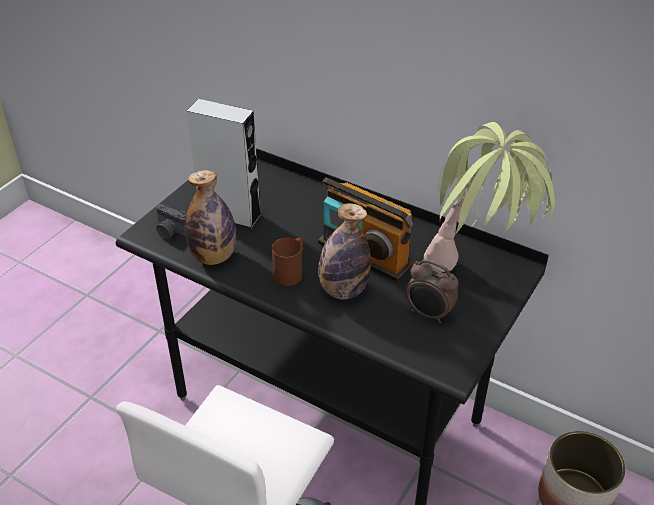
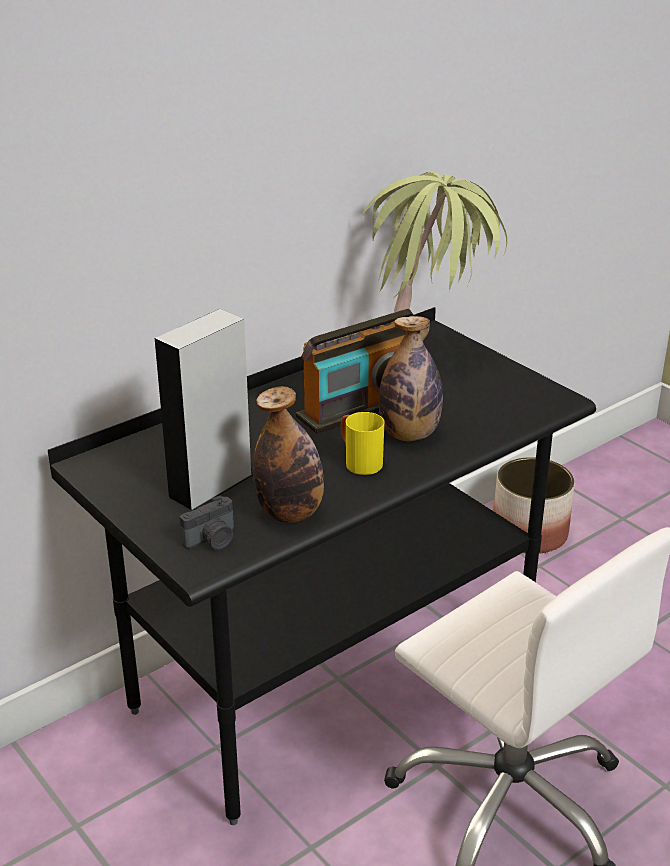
camera: 70 degrees left, 10 degrees down
brown mug [272,238,303,286] -> yellow mug [341,412,384,475]
alarm clock [405,259,459,323] -> none

